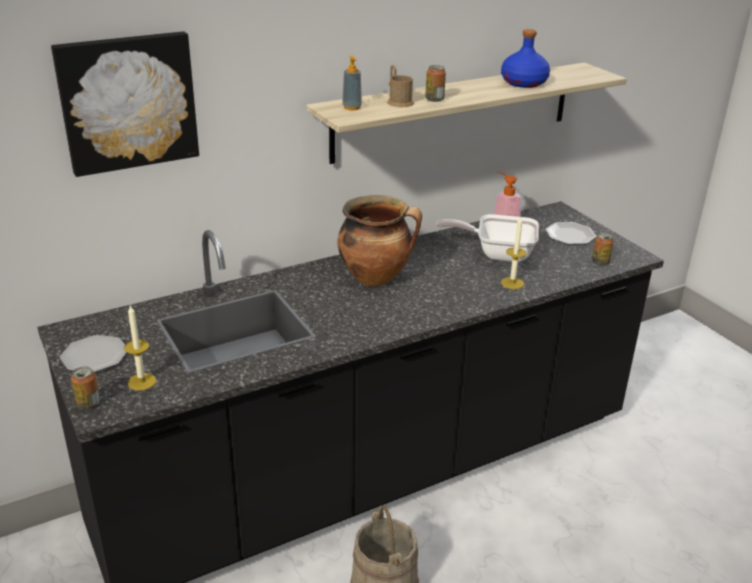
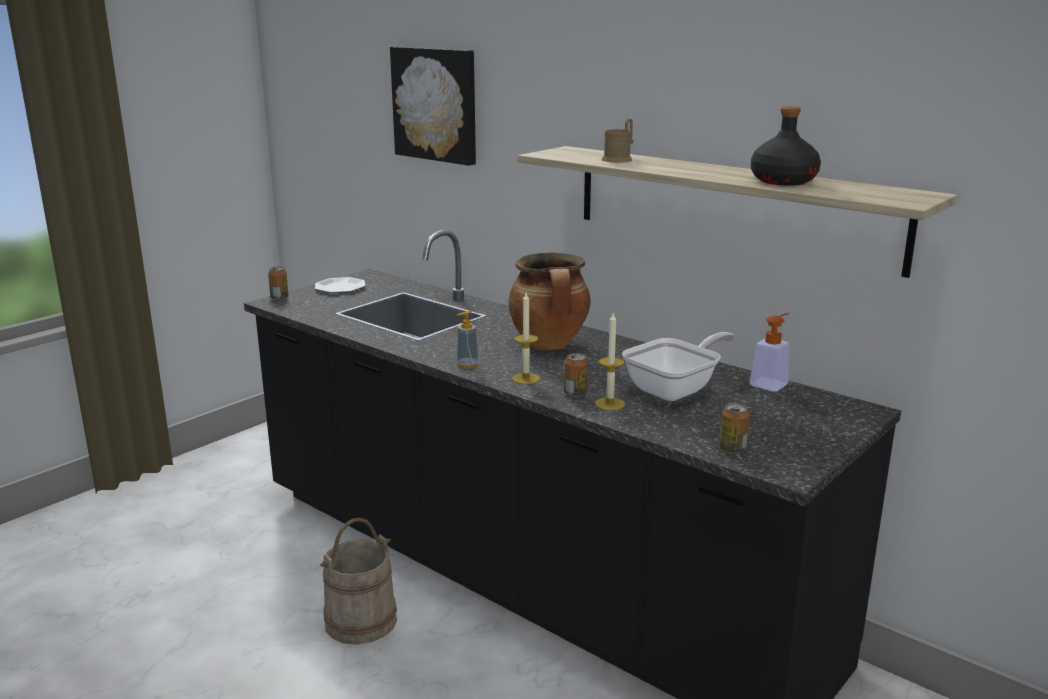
camera: 70 degrees right, 10 degrees down
candle [124,305,156,391] -> candle moved to [512,293,540,384]
soap dispenser [342,56,362,110] -> soap dispenser moved to [457,311,478,369]
can [425,65,446,102] -> can moved to [564,353,588,397]
frying pan [436,214,539,262] -> frying pan turned 60 degrees clockwise [622,332,735,401]
blue bottle [501,29,550,88] -> black bottle [751,106,821,186]
plate [545,222,596,245] -> none

